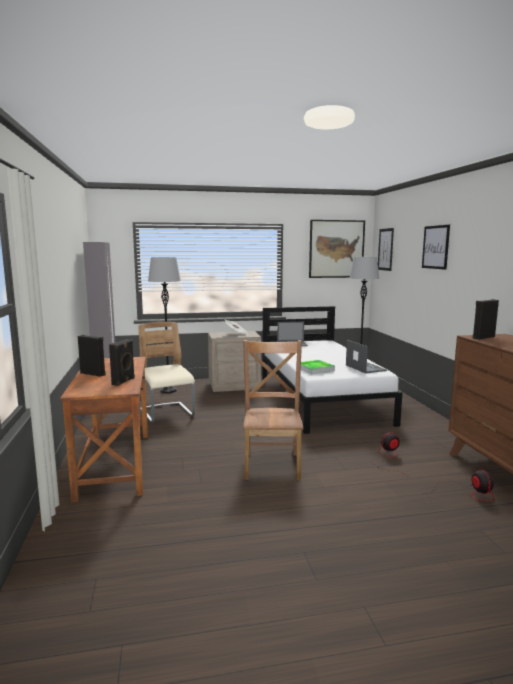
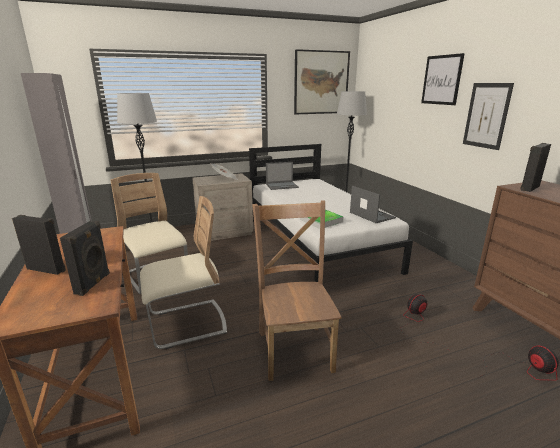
camera: 10 degrees left, 10 degrees up
picture [378,228,394,271] -> picture moved to [463,83,514,150]
none -> beige chair [140,196,227,349]

